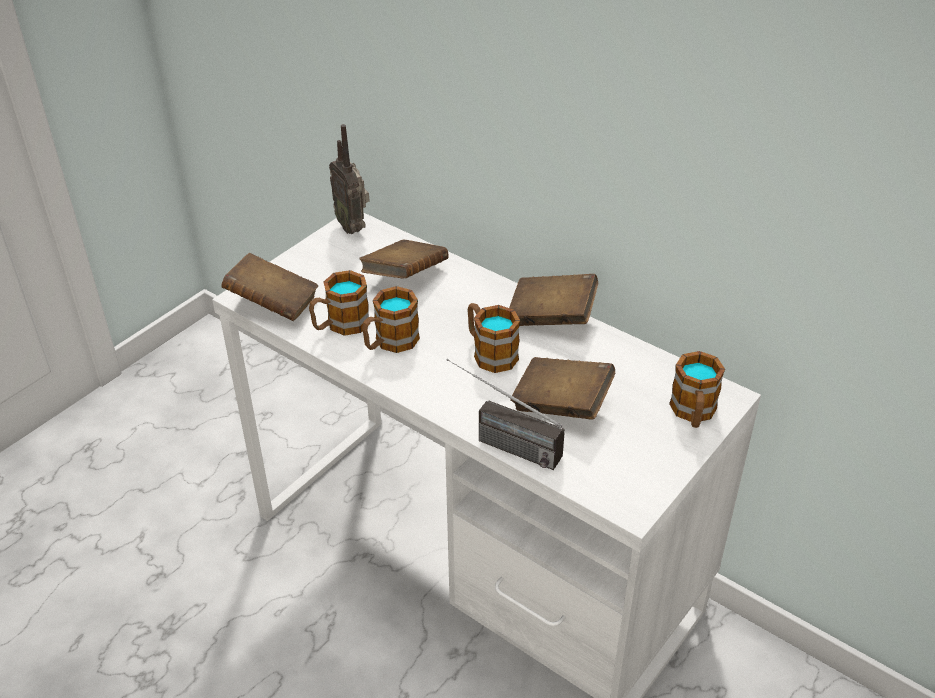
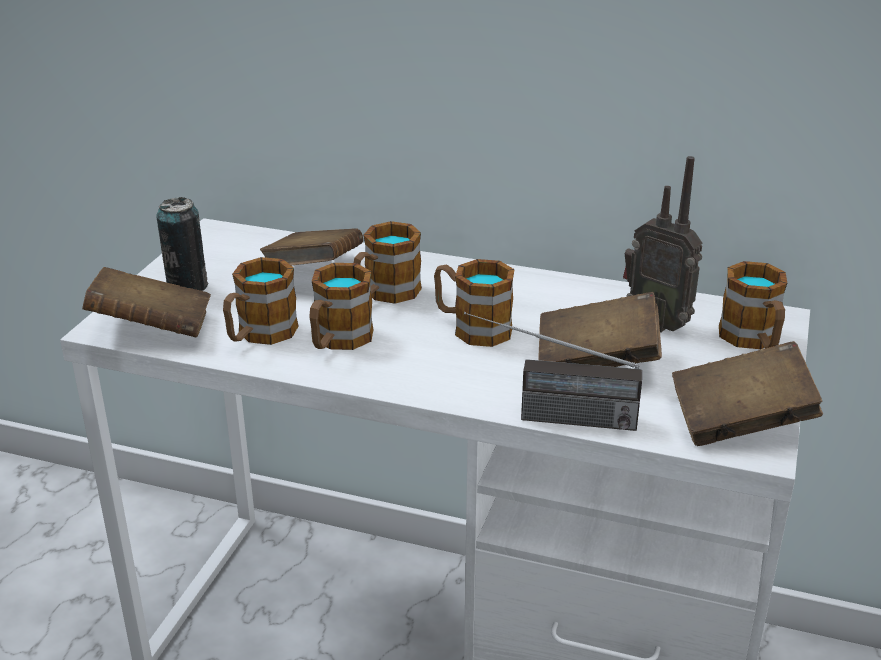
camera: 20 degrees left, 10 degrees down
radio [329,124,370,234] -> radio moved to [623,156,703,333]
brown book [509,274,598,326] -> brown book moved to [672,341,823,446]
none -> can [156,197,208,291]
none -> mug [354,221,422,304]

